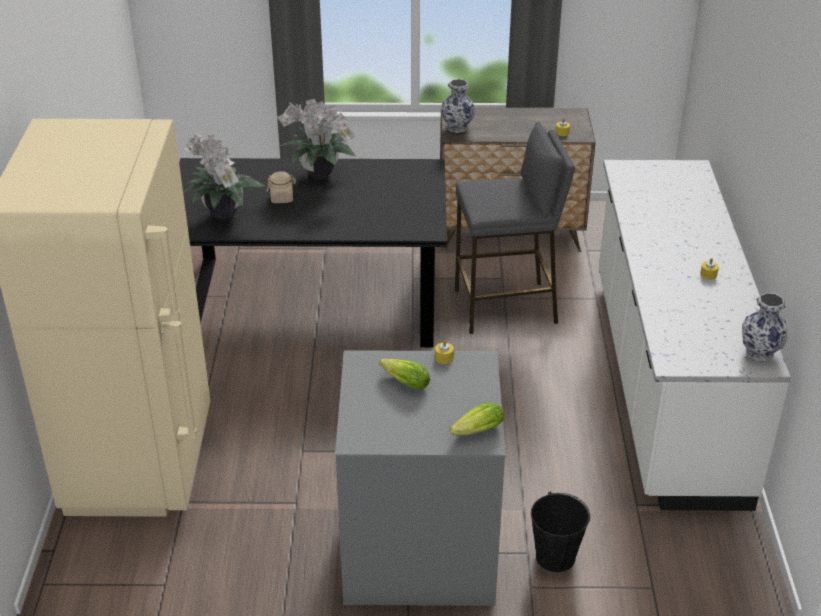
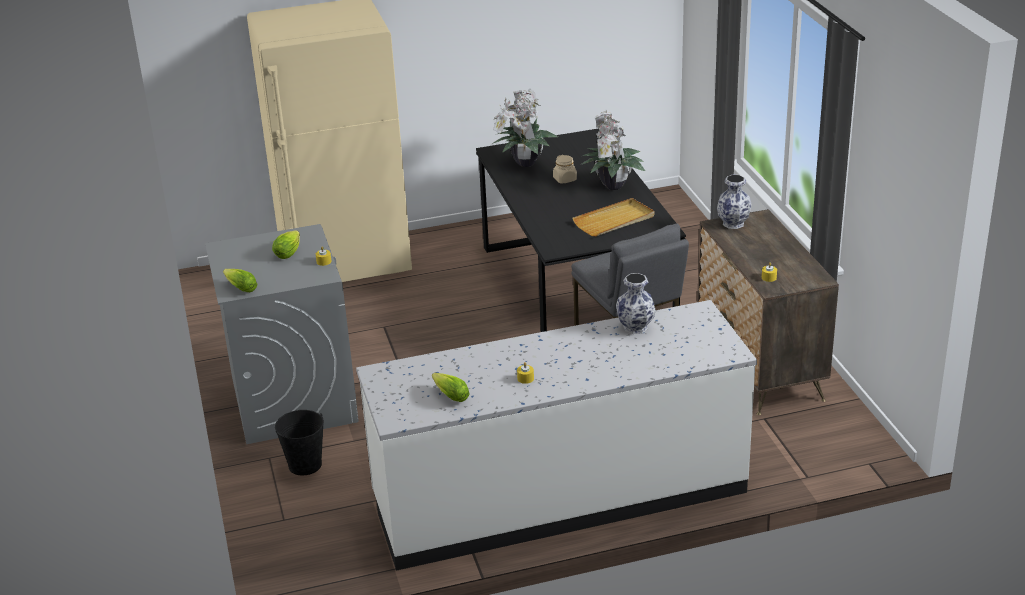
camera: 75 degrees right, 5 degrees down
vase [742,293,787,361] -> vase moved to [616,273,656,334]
none -> lettuce [432,373,470,402]
none -> beige tray [572,198,655,236]

